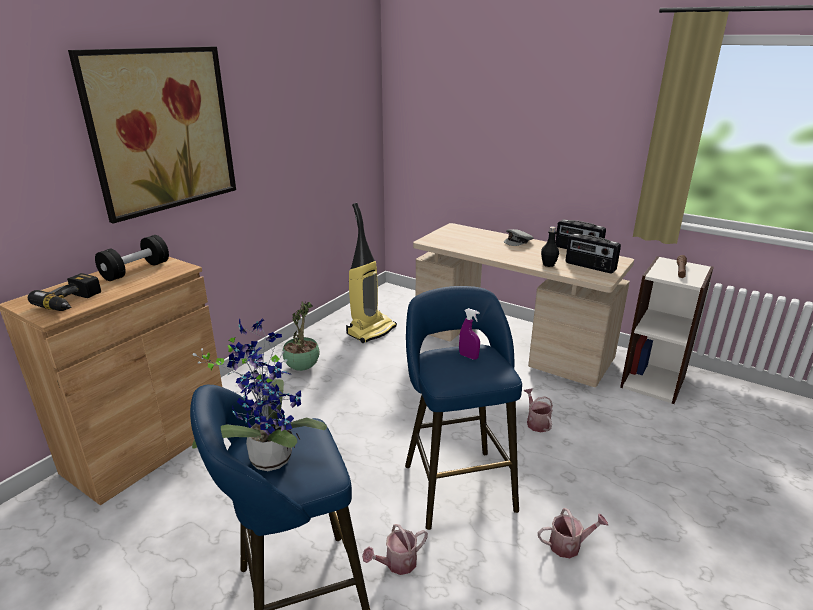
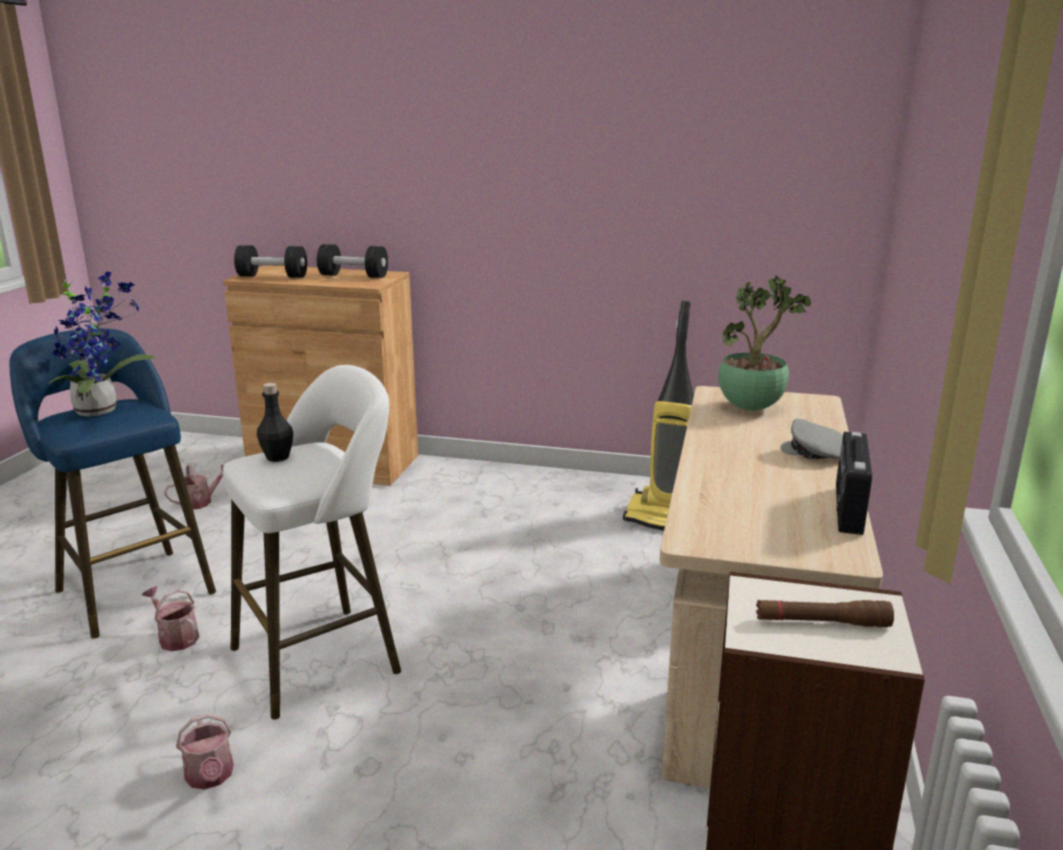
camera: 70 degrees right, 5 degrees down
power drill [28,273,101,311] -> black dumbbell [234,245,307,278]
picture [68,46,236,224] -> none
potted plant [282,301,319,371] -> potted plant moved to [718,275,811,410]
blue stool [405,286,522,530] -> white stool [223,365,401,719]
purple spray bottle [459,308,480,360] -> none
watering can [524,388,553,432] -> watering can moved to [164,464,224,510]
black bottle [541,227,559,267] -> black bottle moved to [257,383,293,462]
radio [566,234,621,273] -> none

